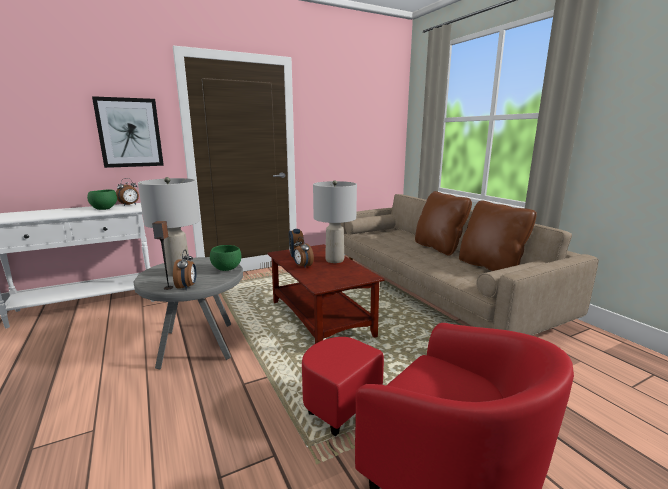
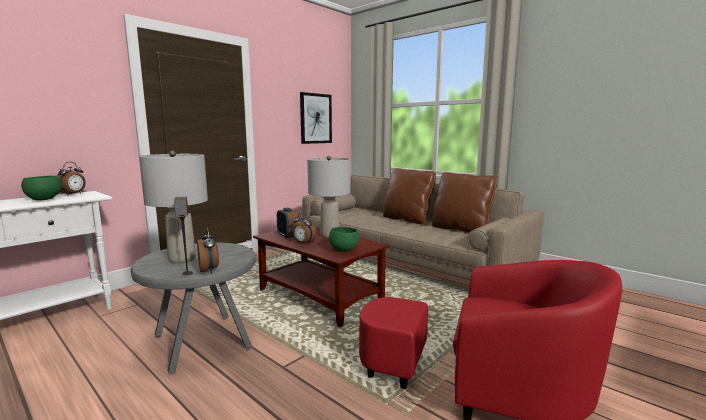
camera: 20 degrees left, 5 degrees down
picture [92,96,164,168] -> picture moved to [300,92,332,144]
green bowl [210,245,241,271] -> green bowl moved to [329,227,359,252]

